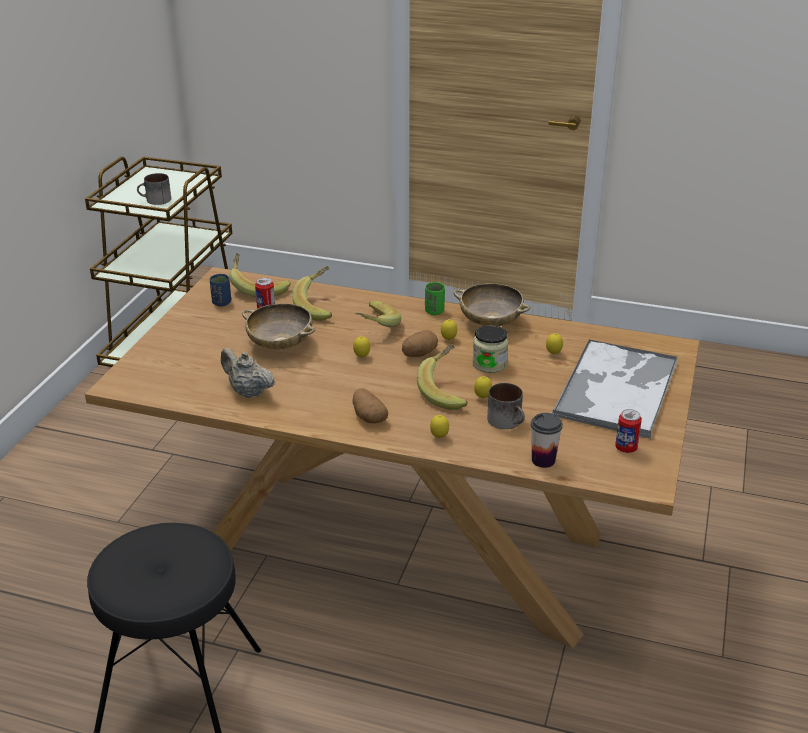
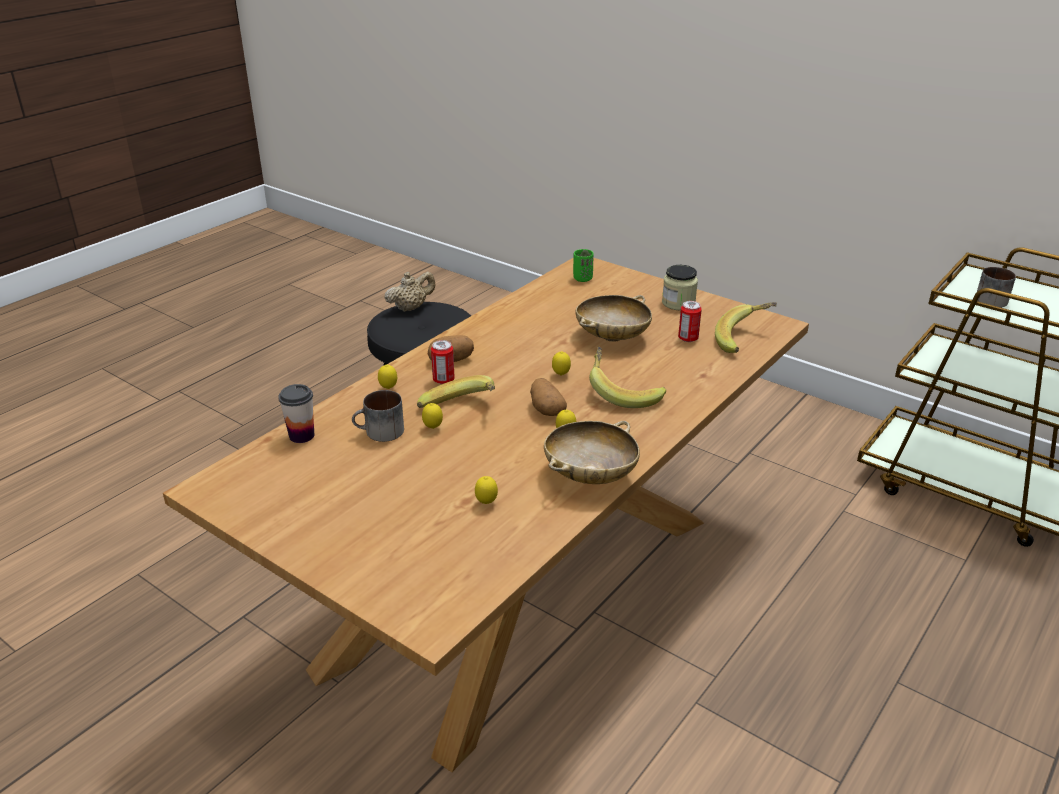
camera: 110 degrees right, 0 degrees up
blue cup [210,274,231,306] -> none
beige teapot [221,348,275,398] -> beige teapot moved to [385,272,436,312]
banana [292,266,332,321] -> none
green cup [425,282,445,315] -> green cup moved to [573,249,594,282]
jar [472,325,509,373] -> jar moved to [662,265,698,310]
tray [552,338,678,438] -> none
can [615,409,642,453] -> can moved to [431,340,455,384]

